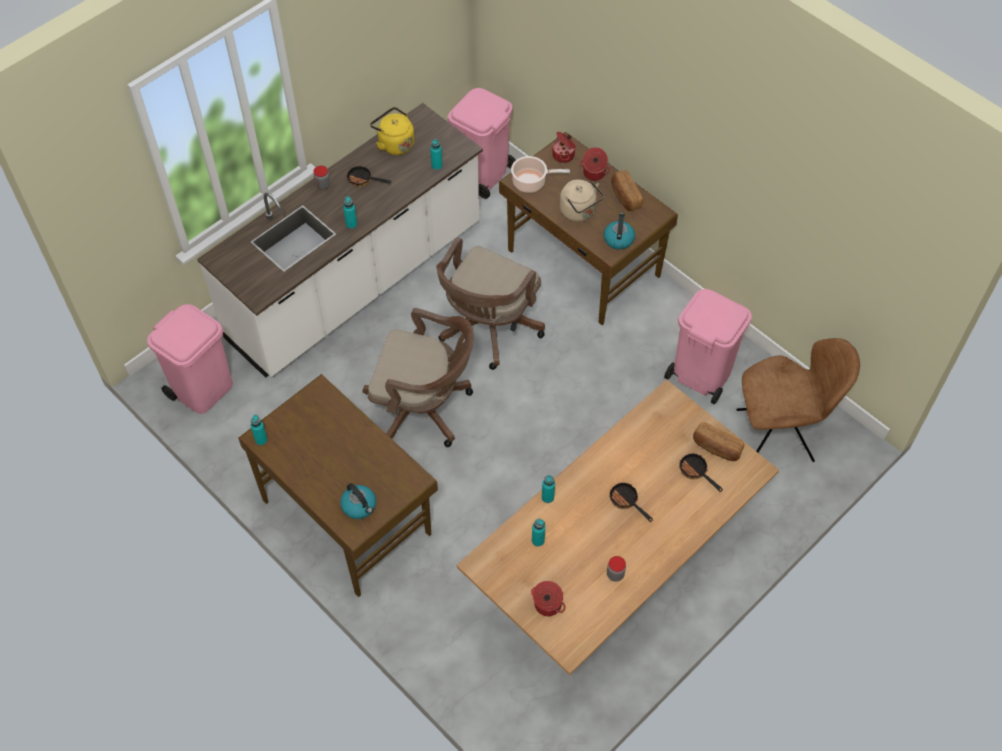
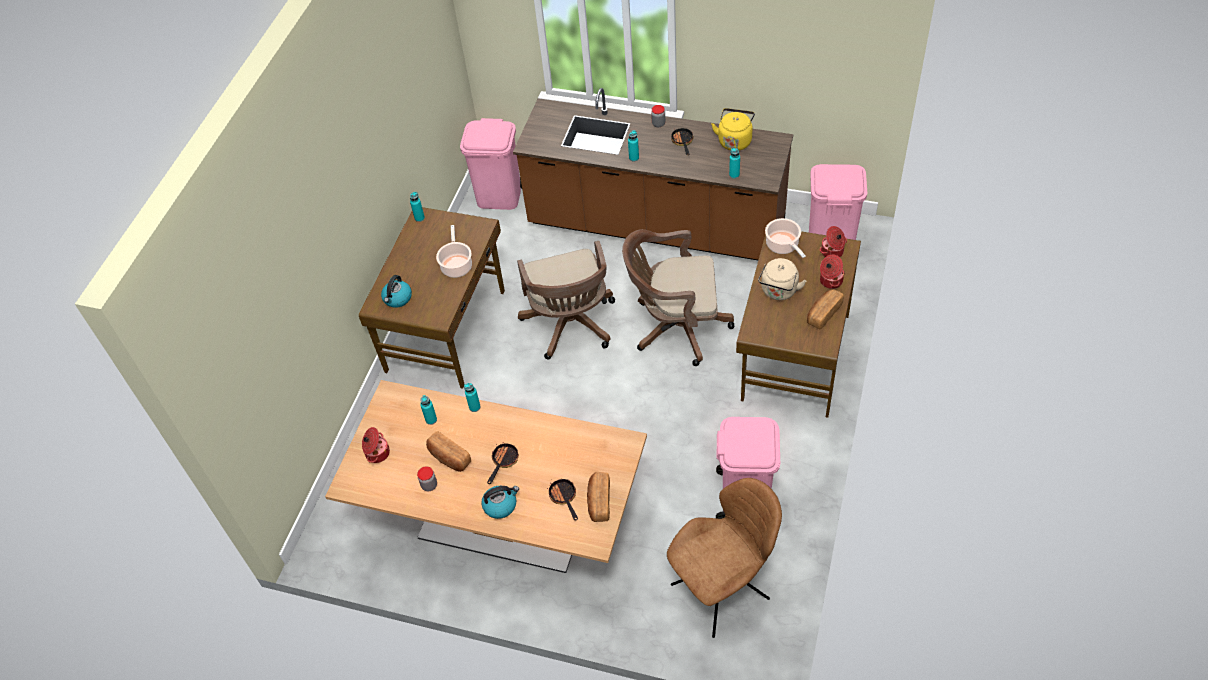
camera: 65 degrees right, 5 degrees down
white counter [197,103,483,378] -> brown counter [513,88,793,260]
kettle [604,213,635,249] -> kettle moved to [481,486,519,519]
frying pan [679,454,723,492] -> frying pan turned 45 degrees counterclockwise [547,479,578,521]
brown chair [736,338,860,462] -> brown chair turned 90 degrees counterclockwise [667,478,782,638]
none -> bread [426,431,471,472]
none -> cooking pot [436,225,472,278]

